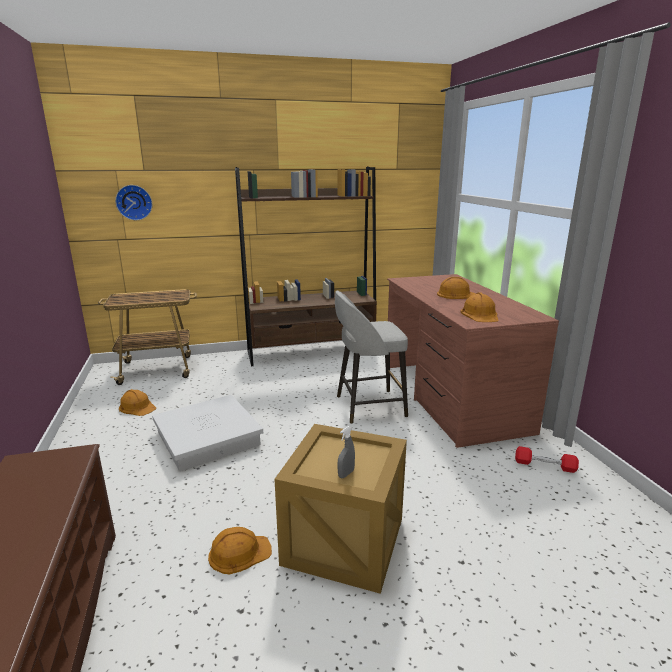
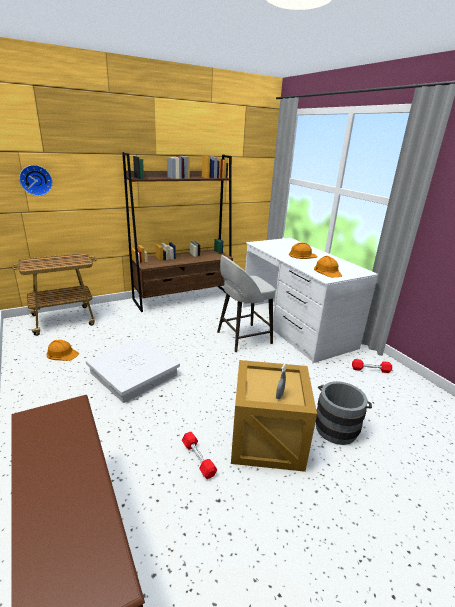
camera: 15 degrees left, 5 degrees up
orange hard hat [208,527,272,574] -> red dumbbell [182,432,217,479]
brown desk [387,274,559,448] -> white desk [243,238,378,363]
none -> grey bucket [316,381,372,445]

